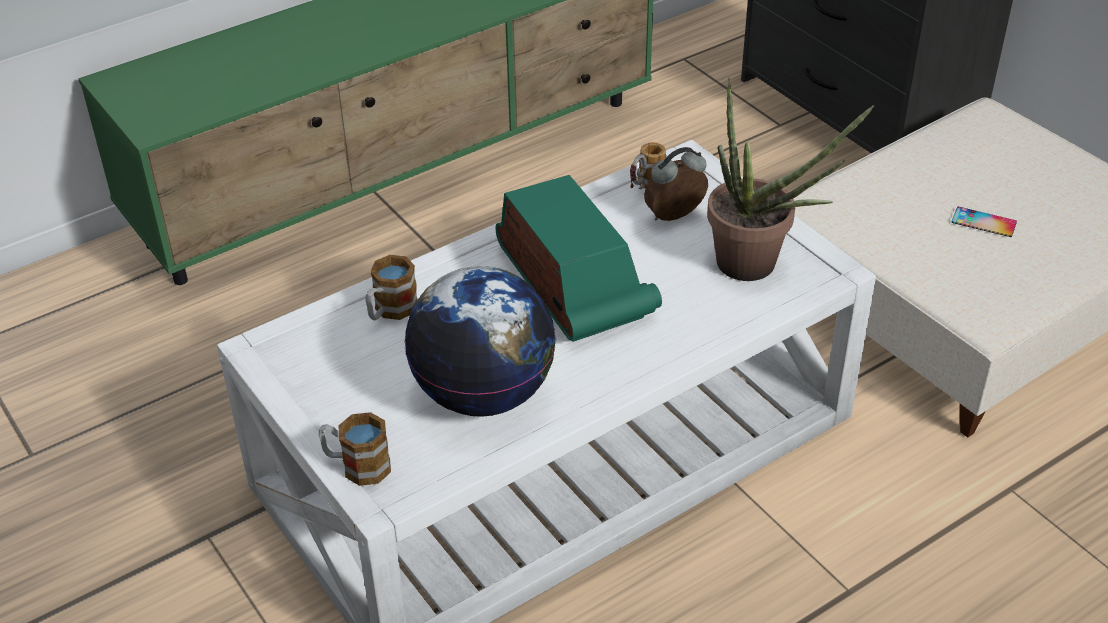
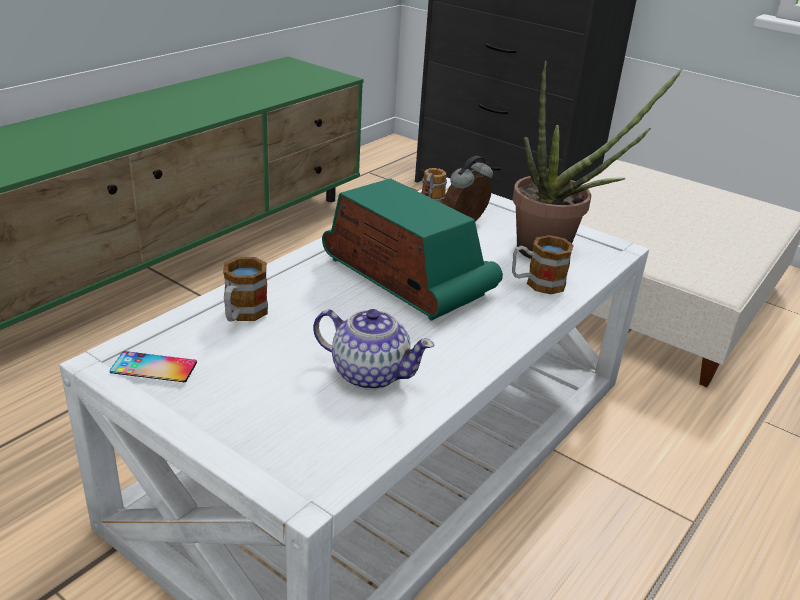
camera: 20 degrees left, 10 degrees down
mug [318,412,391,486] -> mug moved to [512,235,574,295]
globe [405,266,556,417] -> teapot [313,309,434,390]
phone [952,207,1017,237] -> phone moved to [110,351,197,382]

